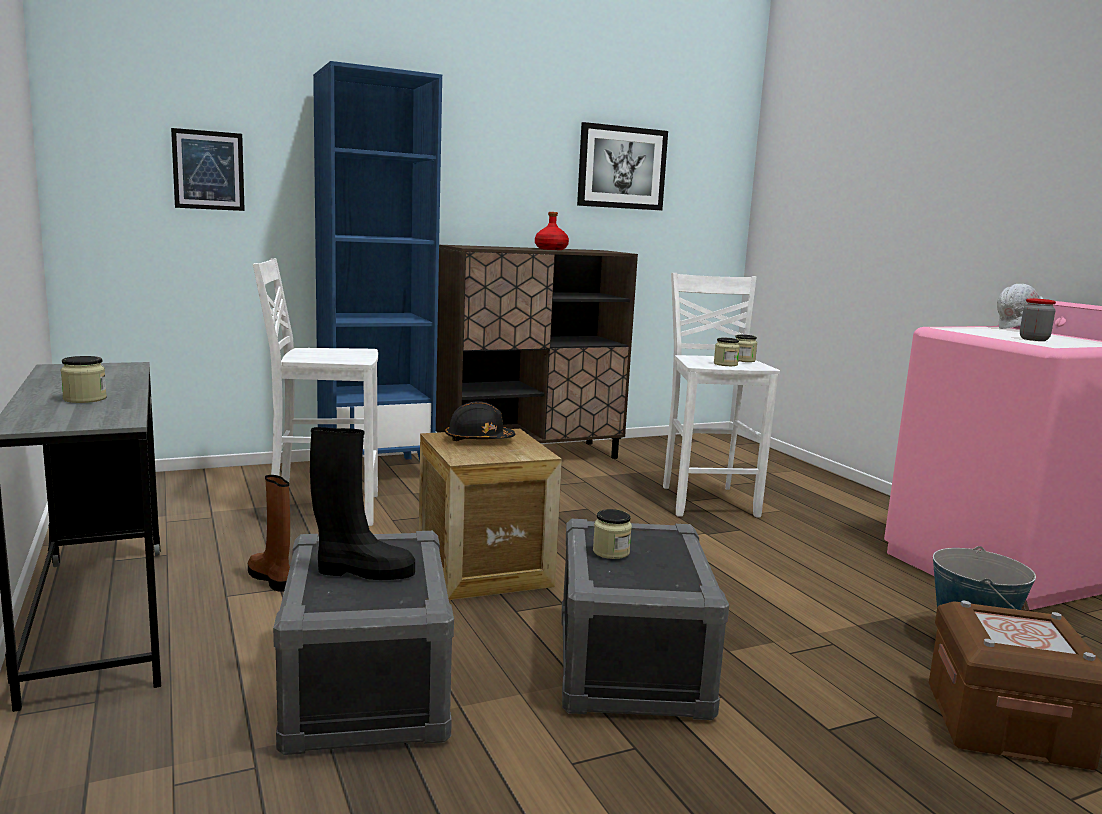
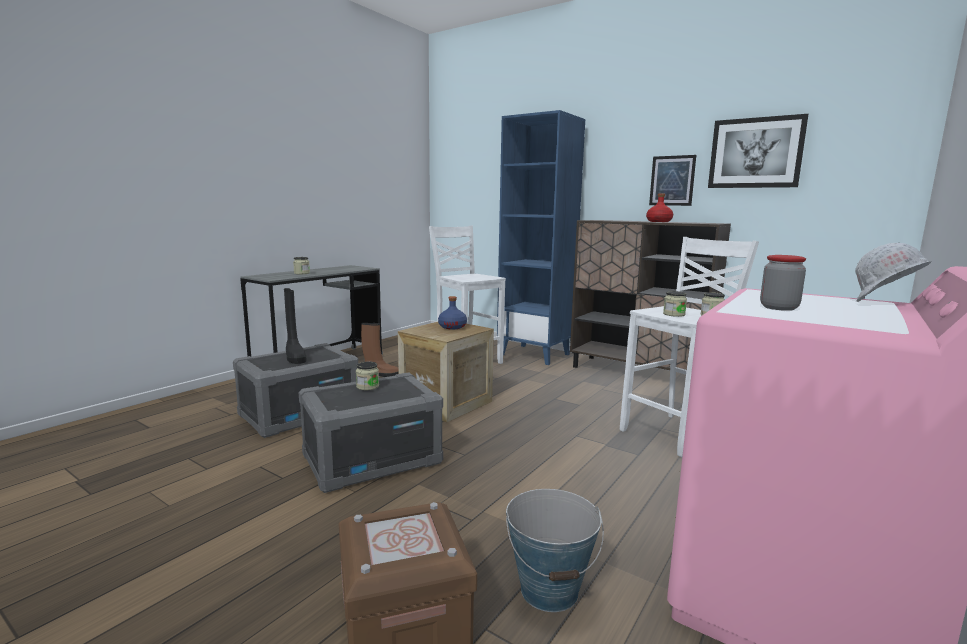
camera: 60 degrees right, 0 degrees up
picture [171,128,245,211] -> picture moved to [649,155,696,206]
brown boot [248,475,290,592] -> brown boot turned 75 degrees clockwise [361,323,399,377]
black hard hat [445,401,515,441] -> blue bottle [438,296,467,329]

